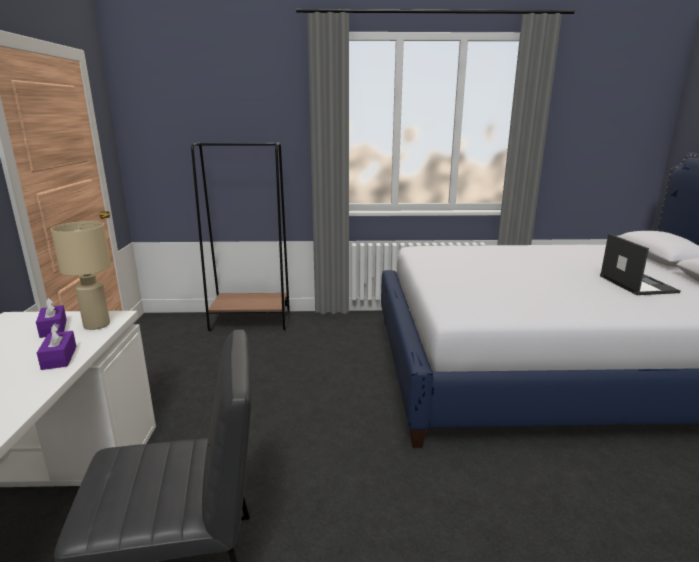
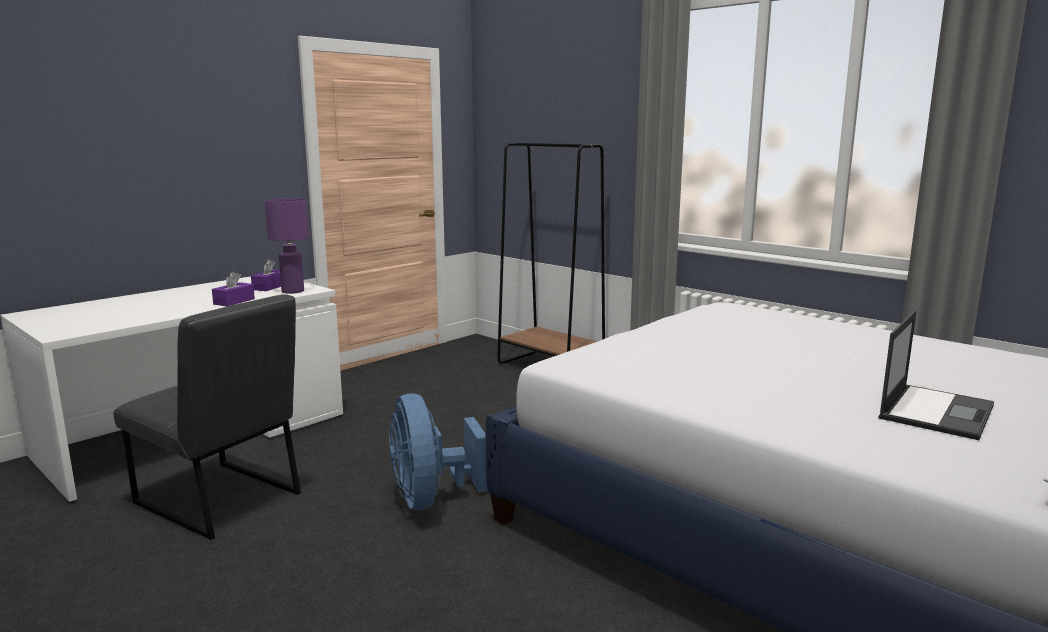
camera: 45 degrees right, 5 degrees down
beige table lamp [51,221,111,330] -> purple table lamp [264,198,309,294]
none -> blue fan [389,393,488,510]

